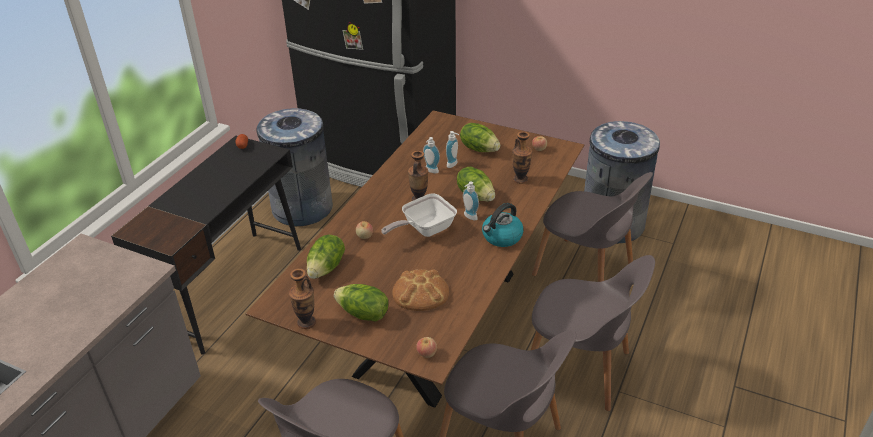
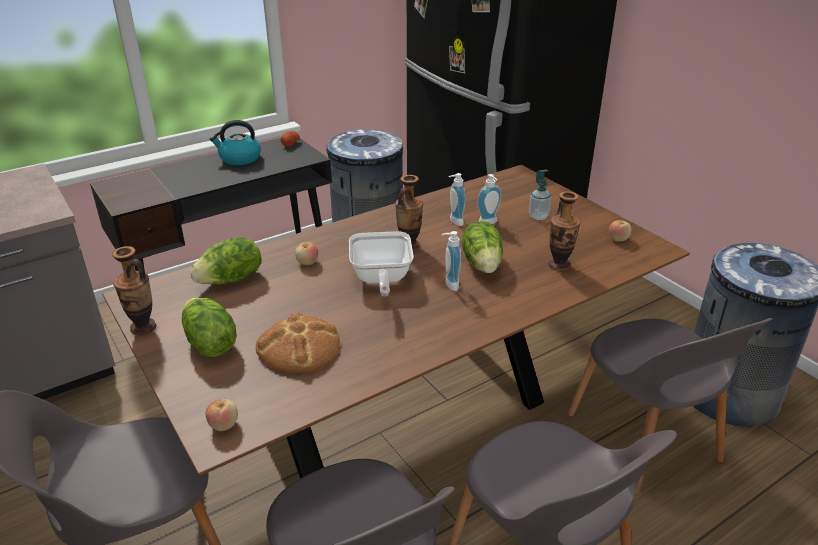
camera: 30 degrees right, 5 degrees down
frying pan [381,193,457,237] -> frying pan turned 90 degrees counterclockwise [349,231,414,296]
lettuce [460,123,500,152] -> soap dispenser [529,170,551,220]
kettle [482,203,524,247] -> kettle moved to [210,120,261,165]

